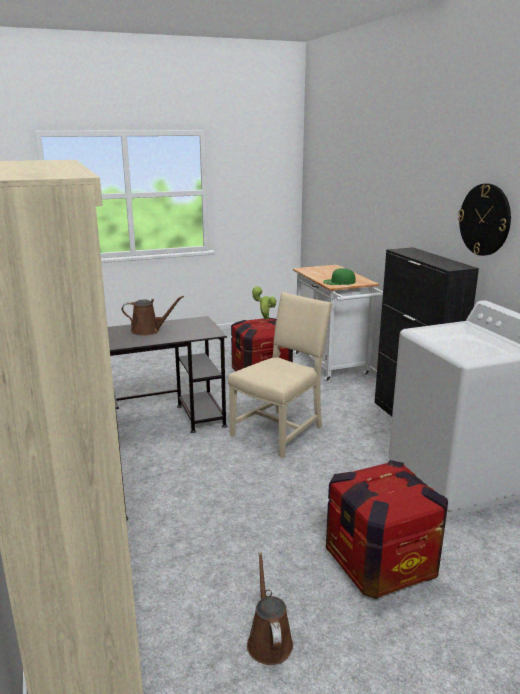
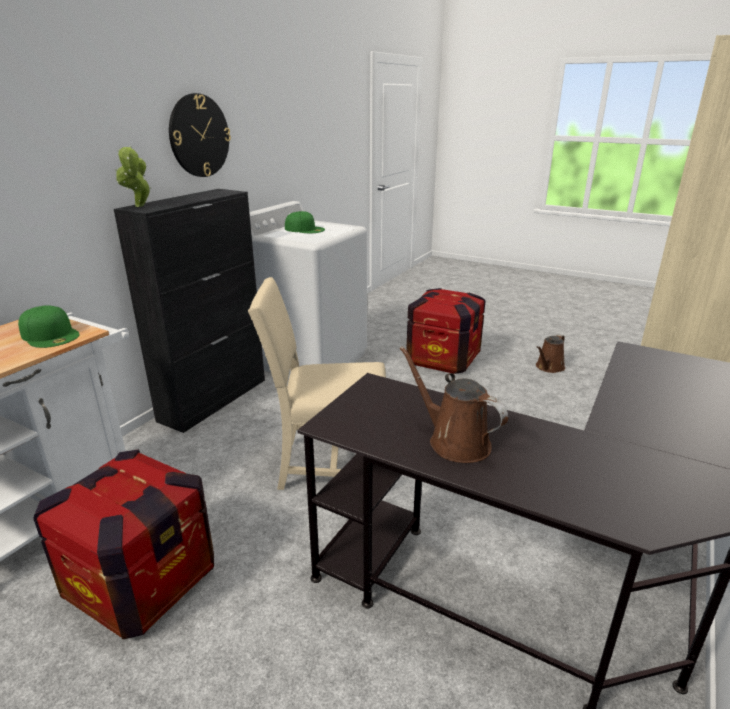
camera: 130 degrees left, 5 degrees up
potted plant [252,286,276,320] -> potted plant moved to [115,146,151,207]
none -> green cap [285,211,325,233]

